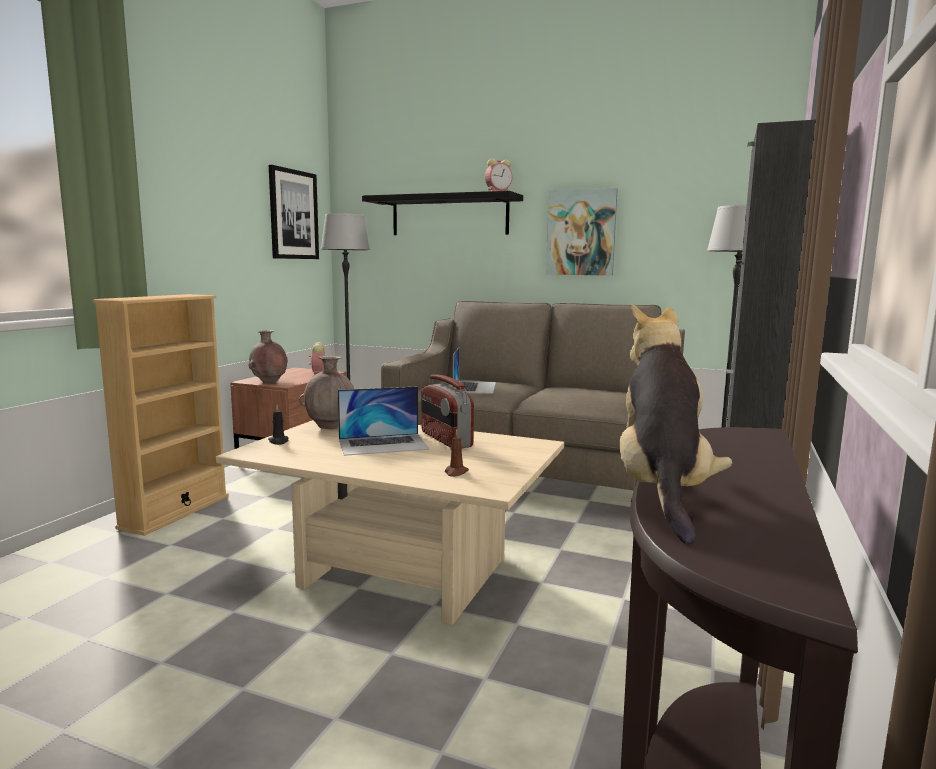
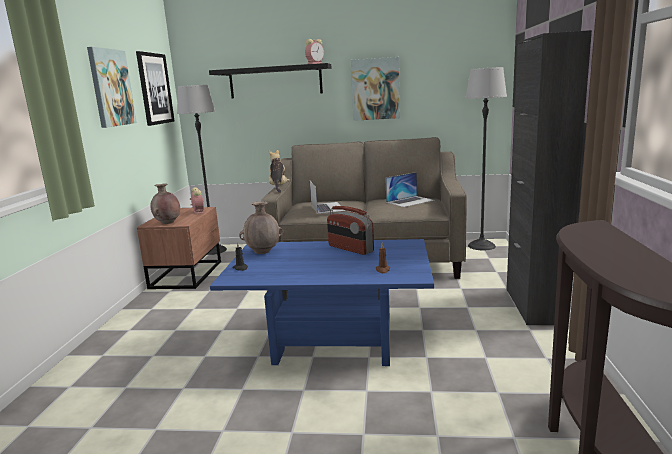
camera: 15 degrees left, 5 degrees up
beige bookcase [93,294,229,536] -> none
beige coffee table [216,420,564,625] -> blue coffee table [210,239,434,366]
laptop [338,386,429,456] -> laptop moved to [386,172,435,207]
plush toy [619,303,732,545] -> plush toy moved to [268,150,290,193]
none -> picture [87,47,137,128]

